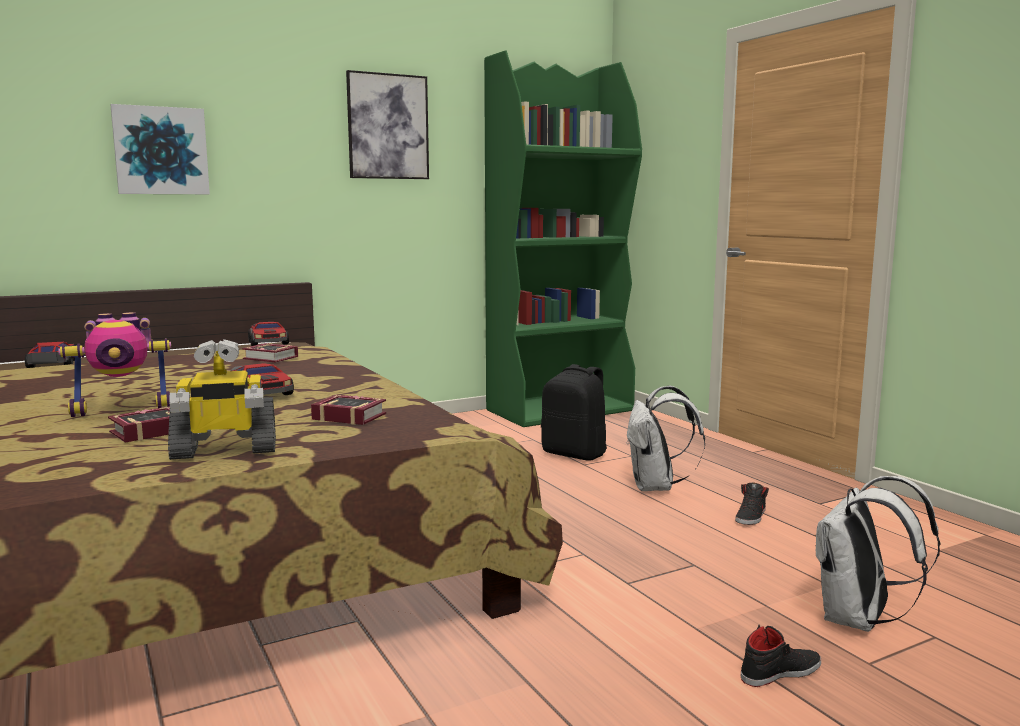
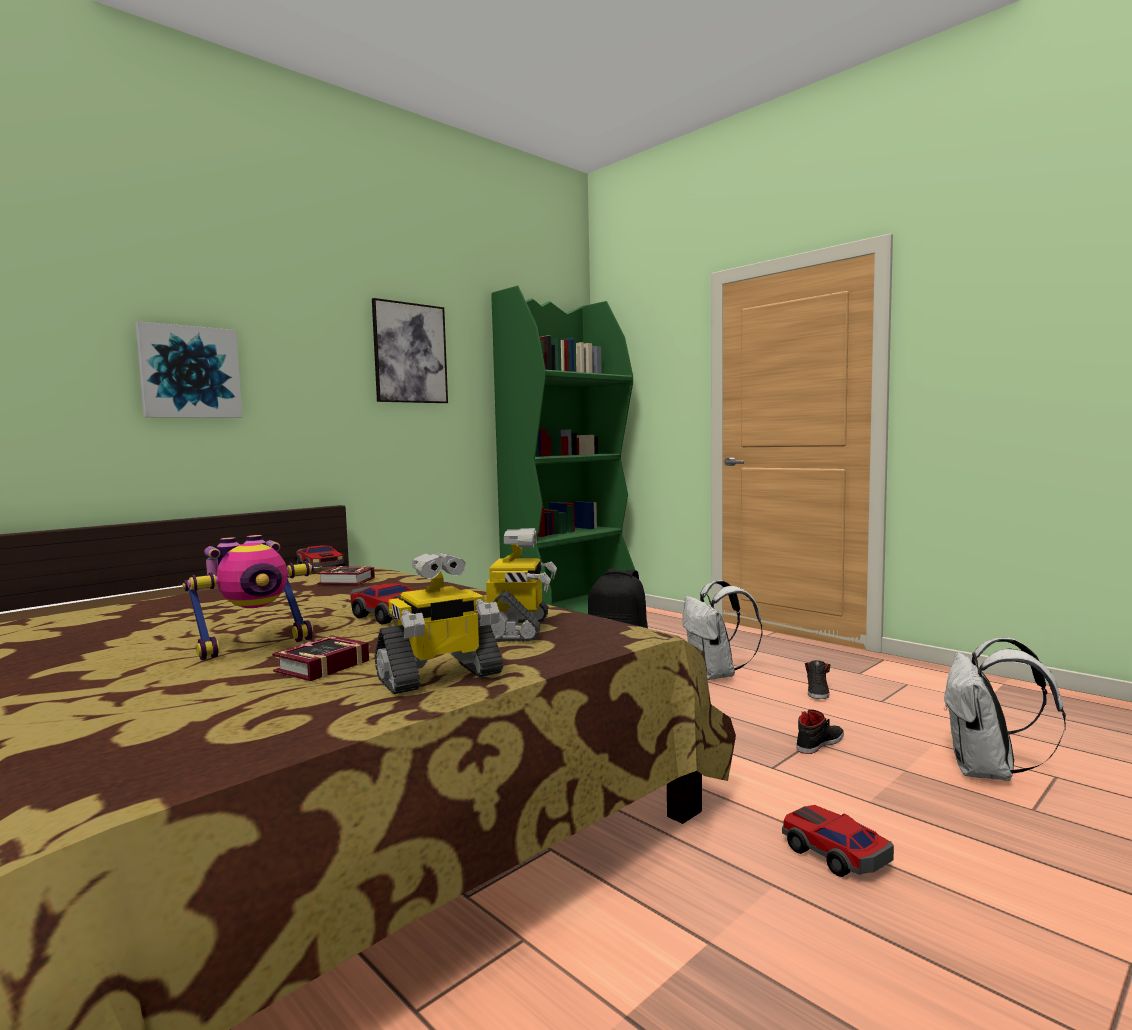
camera: 15 degrees left, 5 degrees down
toy car [25,342,75,368] -> toy car moved to [782,805,894,877]
book [311,395,386,425] -> toy robot [486,528,557,642]
black shoe [740,625,821,687] -> black shoe moved to [796,709,844,754]

